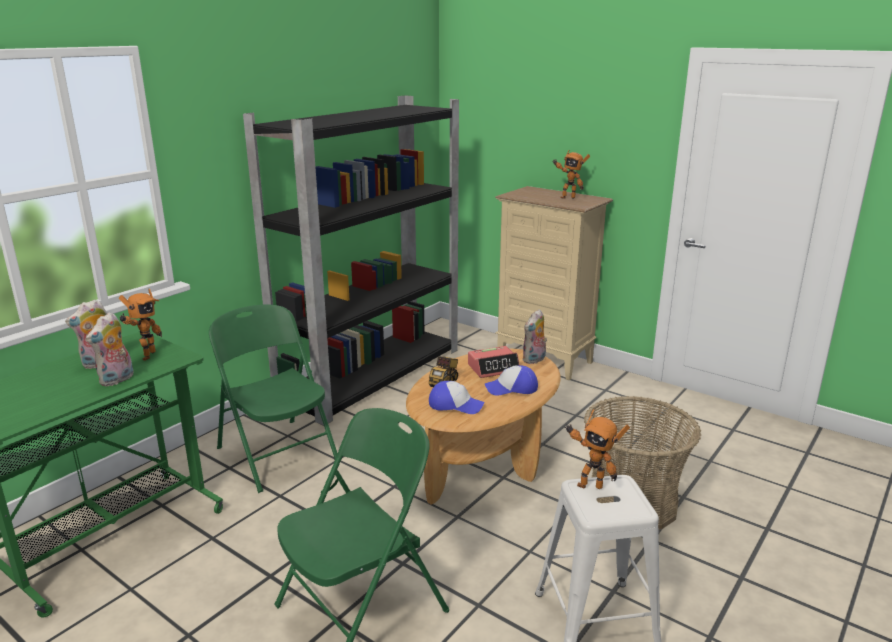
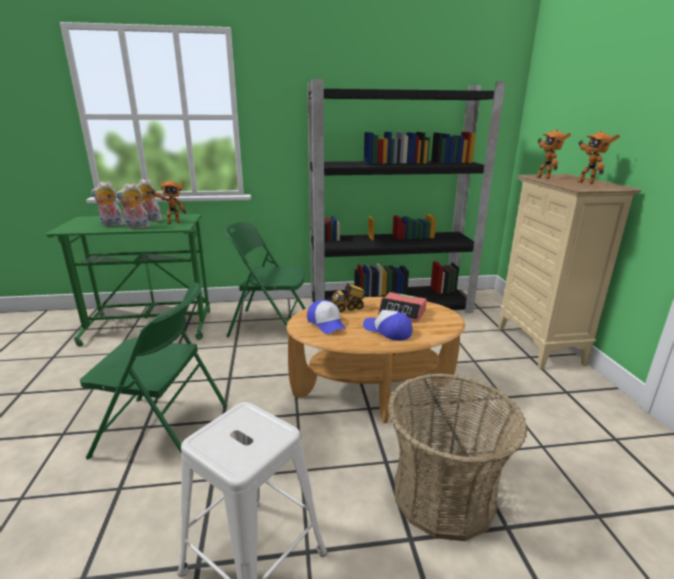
camera: 45 degrees right, 0 degrees up
green chair [209,304,338,493] -> green chair turned 90 degrees counterclockwise [224,222,306,338]
plush toy [522,309,547,364] -> plush toy moved to [91,182,125,226]
toy robot [564,409,630,489] -> toy robot moved to [536,130,571,179]

